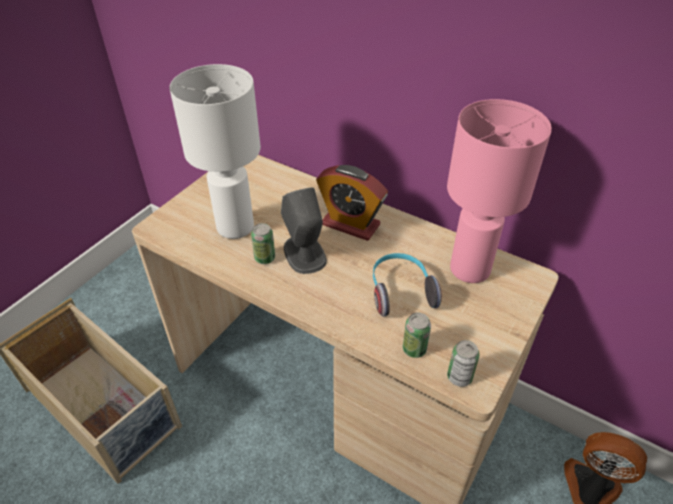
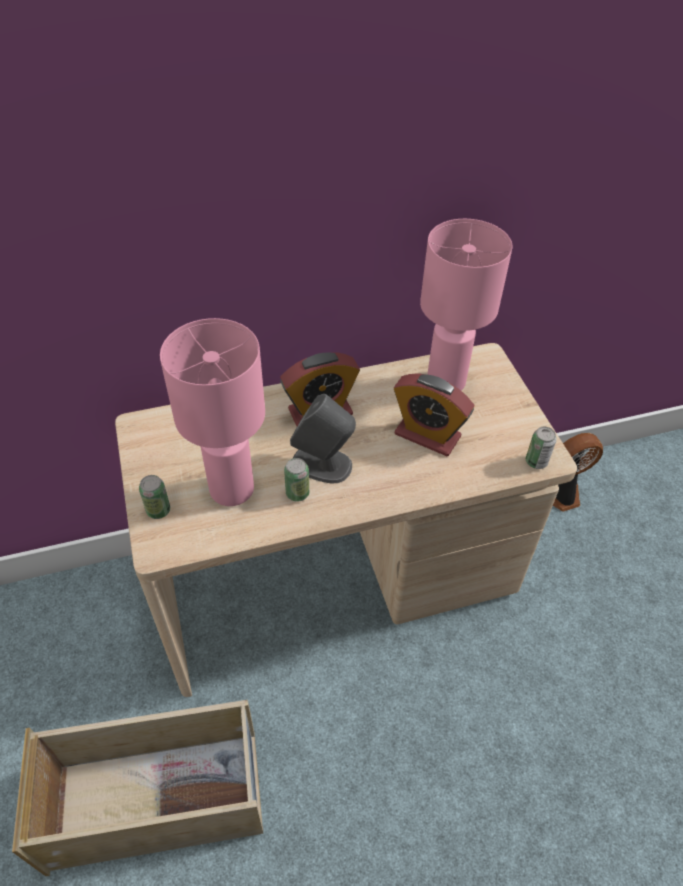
camera: 50 degrees left, 5 degrees up
white table lamp [169,64,261,239] -> pink table lamp [160,318,265,506]
headphones [373,253,442,317] -> alarm clock [394,373,474,456]
can [403,312,431,358] -> can moved to [139,475,170,519]

